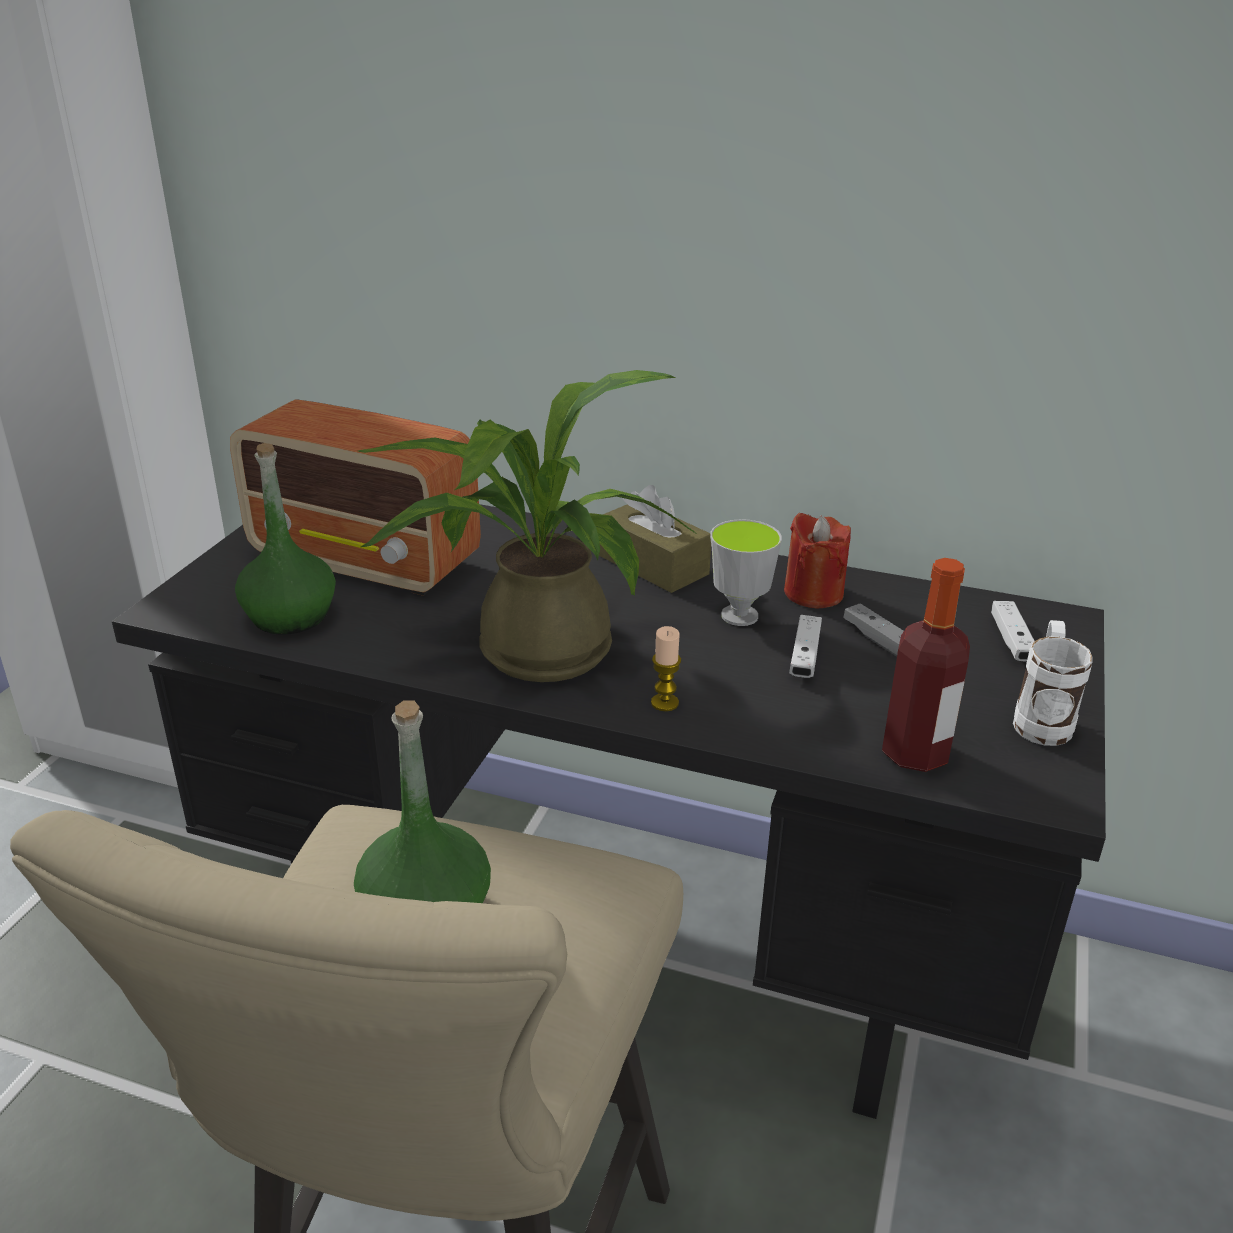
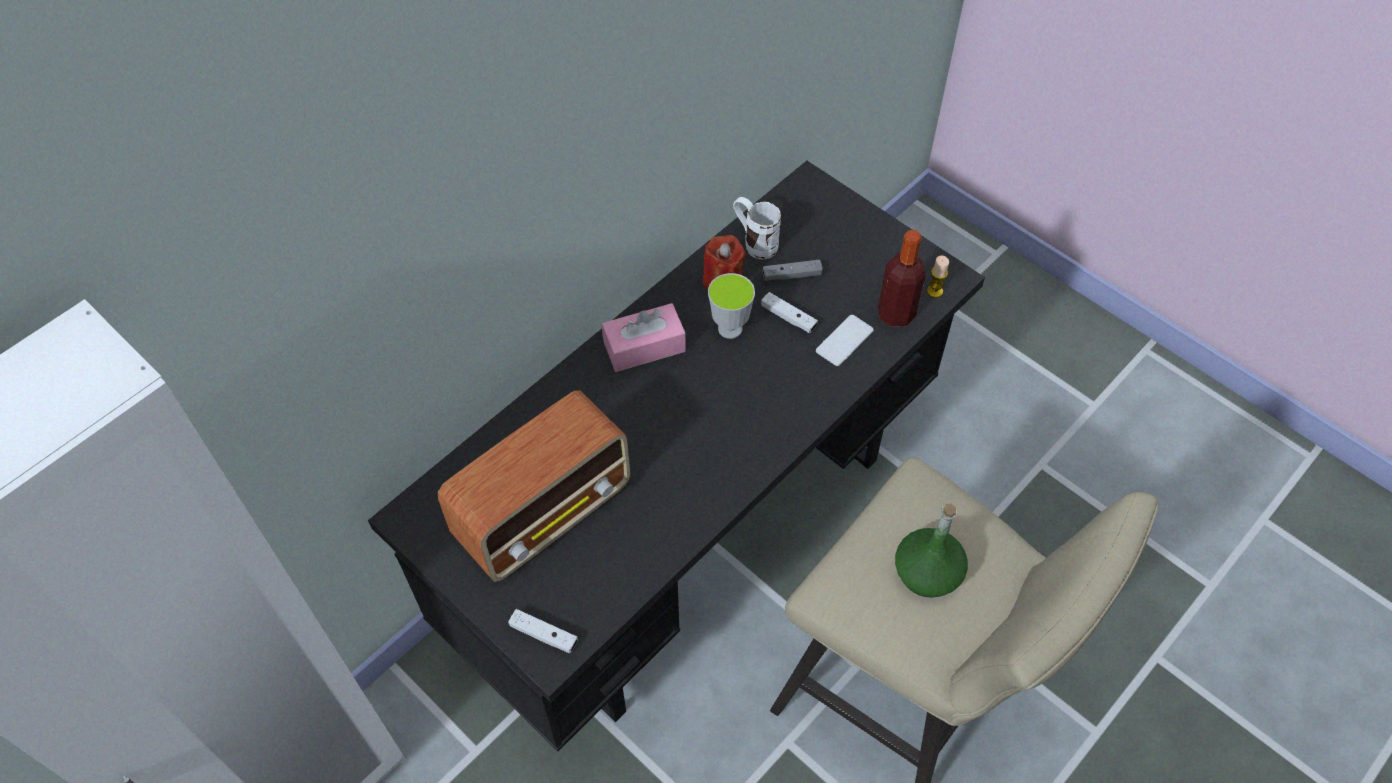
camera: 65 degrees left, 25 degrees up
green bottle [235,443,336,635] -> none
potted plant [358,370,697,682] -> none
brown tissue box [599,485,711,593] -> pink tissue box [602,303,686,372]
candle [651,626,681,711] -> candle moved to [927,255,949,298]
white game controller [991,601,1034,661] -> white game controller moved to [508,609,578,654]
white mug [1013,620,1093,746] -> white mug moved to [733,197,781,260]
none -> phone [816,315,874,366]

